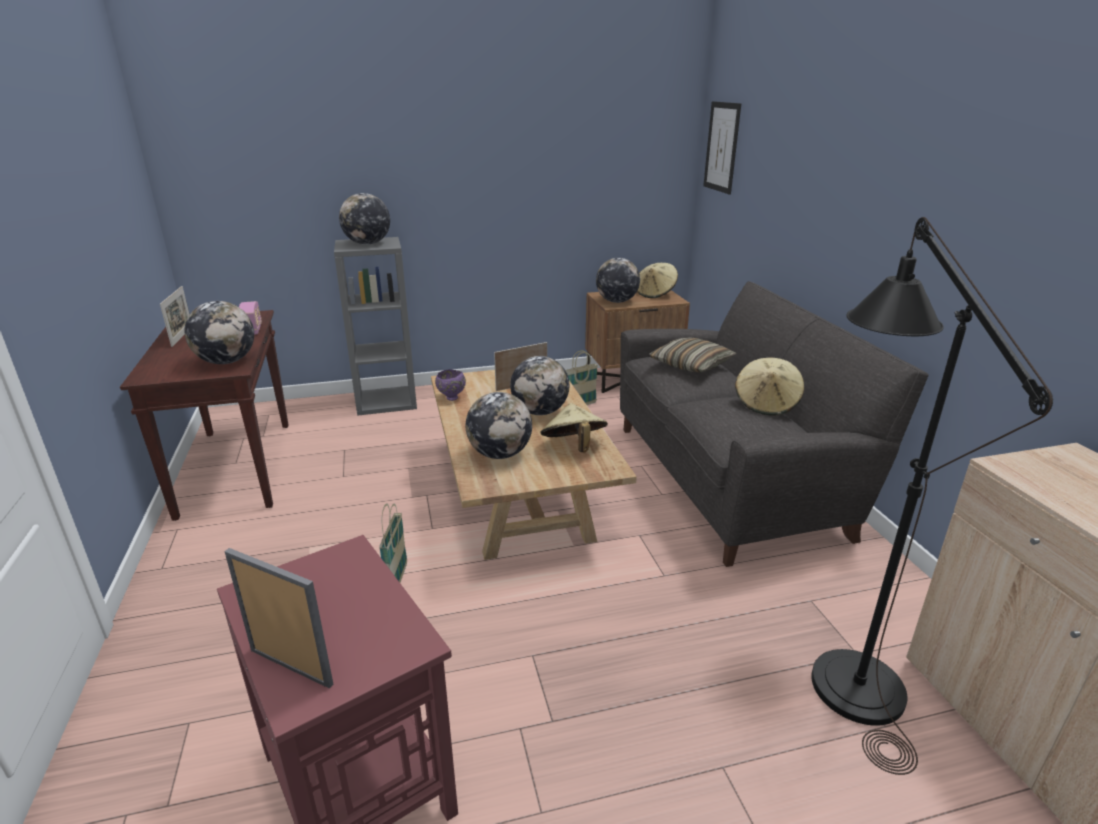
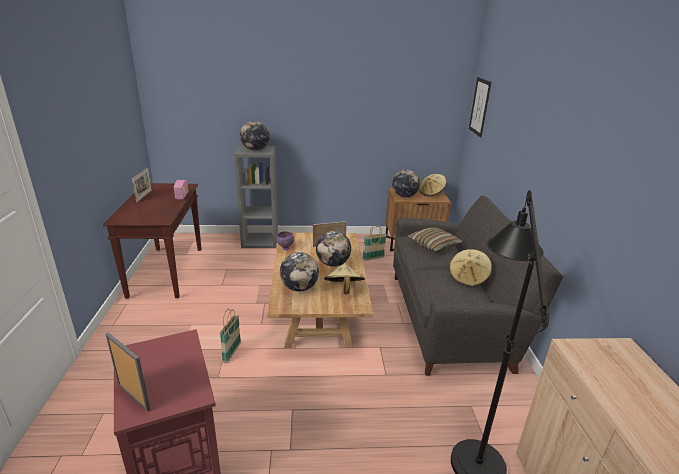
camera: 10 degrees right, 0 degrees up
globe [184,301,254,364] -> none

